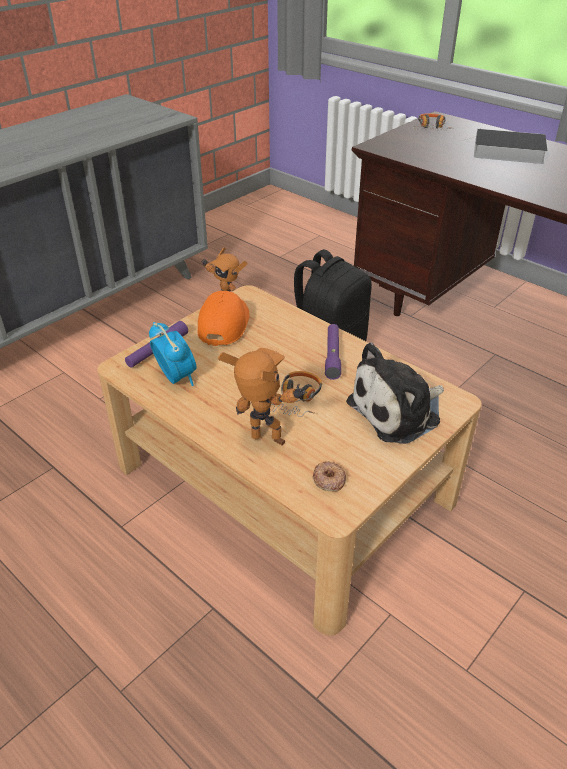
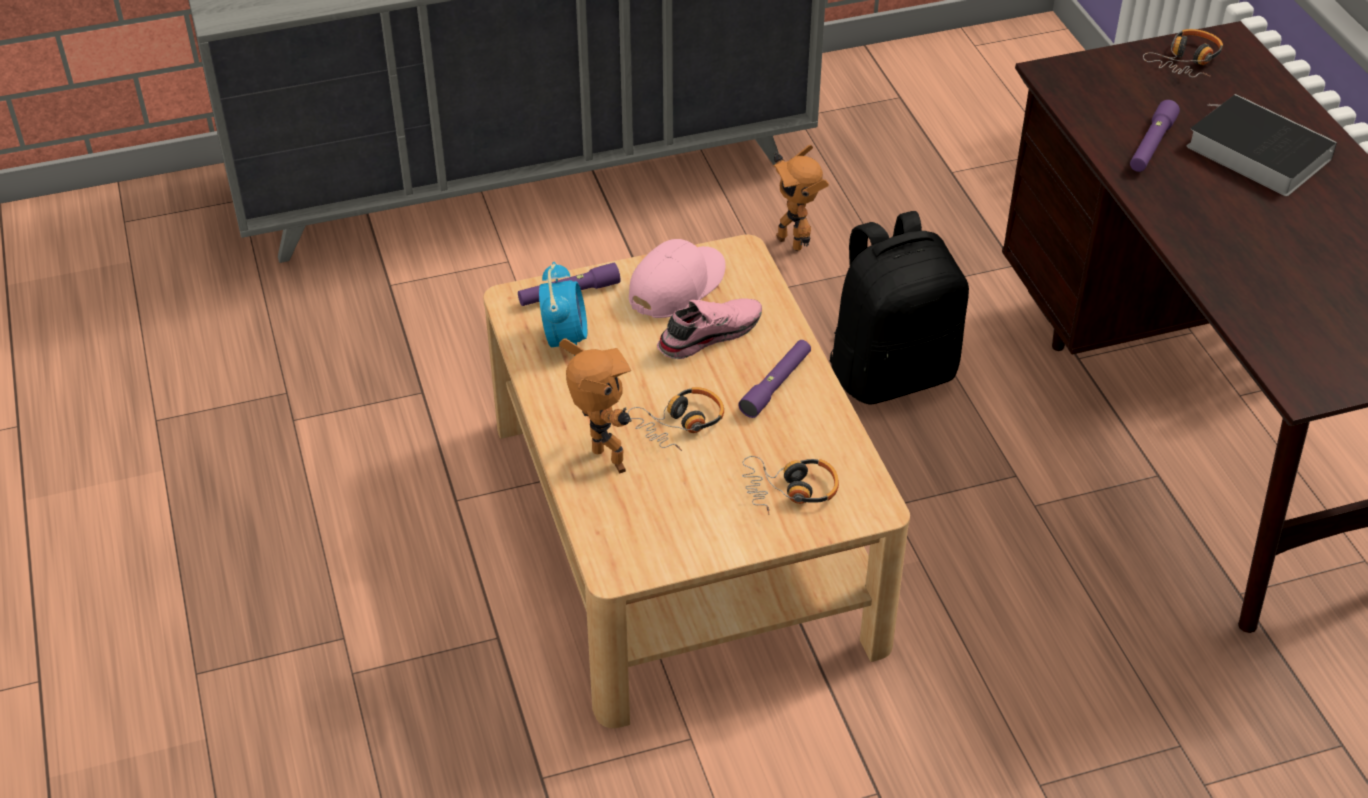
camera: 30 degrees right, 5 degrees up
orange cap [198,291,250,346] -> pink cap [629,239,726,318]
donut [312,461,346,492] -> none
plush toy [346,343,444,444] -> headphones [742,456,839,514]
none -> pink shoe [657,298,762,359]
none -> purple flashlight [1130,100,1180,172]

